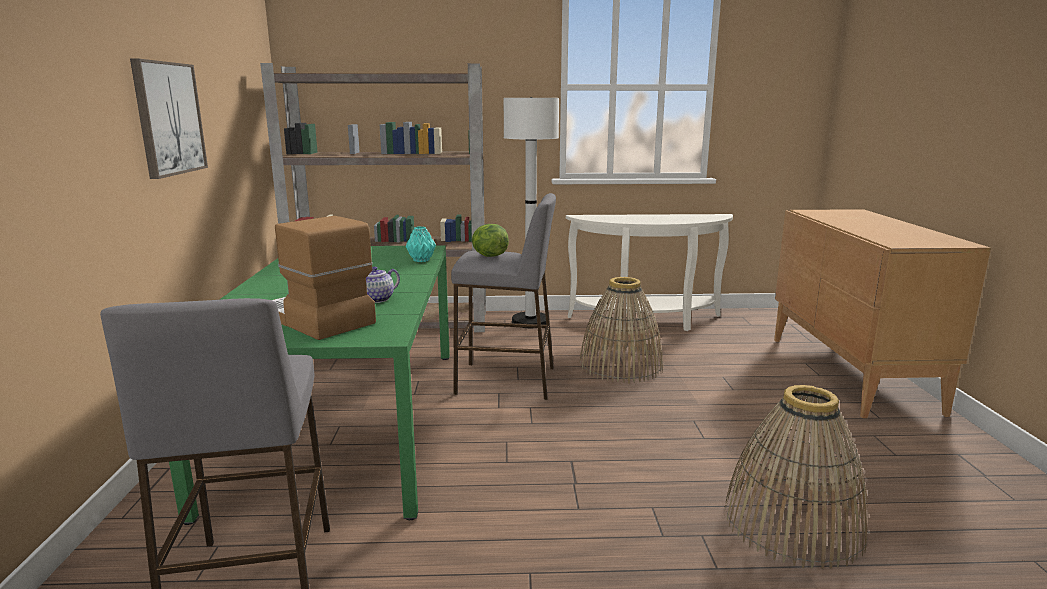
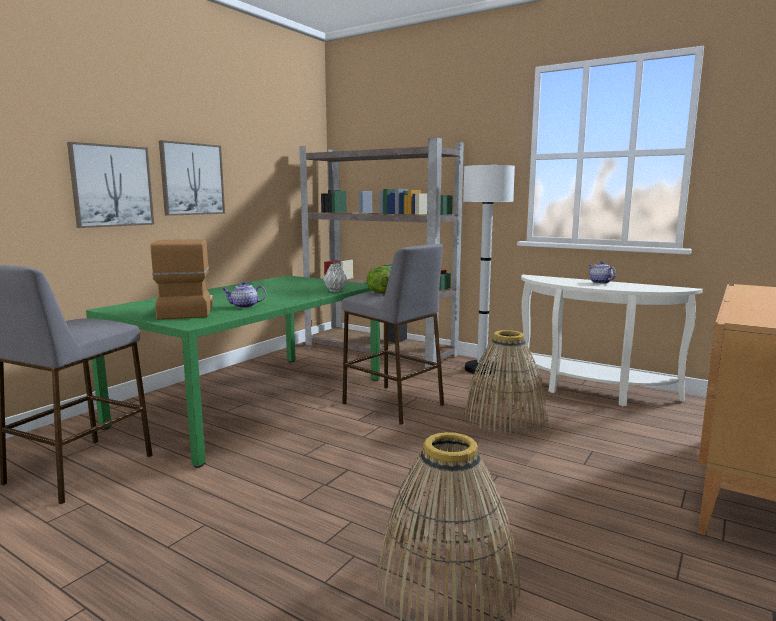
camera: 35 degrees right, 5 degrees down
turquoise vase [406,226,436,262] -> grey vase [323,264,347,292]
none -> picture [67,142,154,228]
none -> teapot [588,261,616,284]

